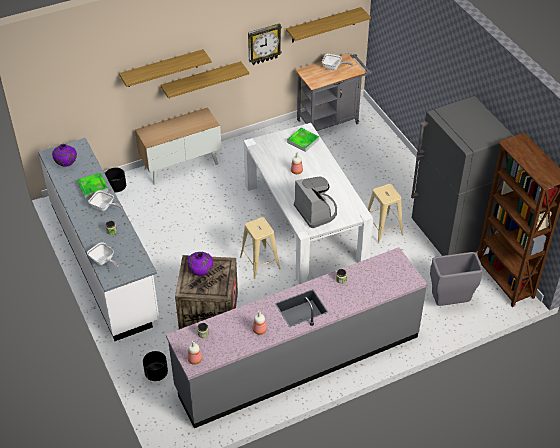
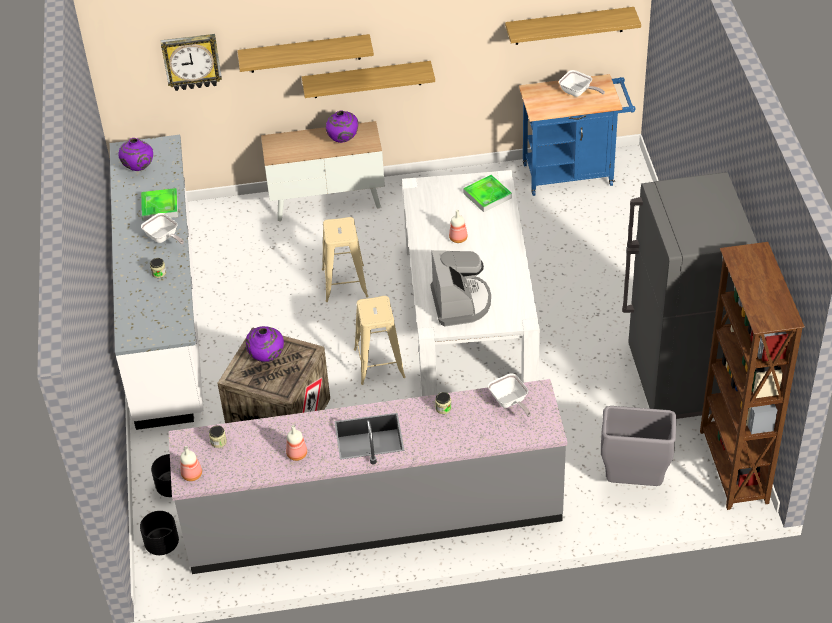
camera: 20 degrees right, 0 degrees up
frying pan [87,242,119,267] -> frying pan moved to [488,373,531,417]
black planter [105,168,126,192] -> black planter moved to [140,511,179,555]
wall clock [248,23,282,65] -> wall clock moved to [160,34,222,91]
grey cart [295,53,372,131] -> blue cart [519,74,636,196]
beige stool [368,184,404,244] -> beige stool moved to [322,217,369,302]
none -> purple vase [326,110,358,143]

